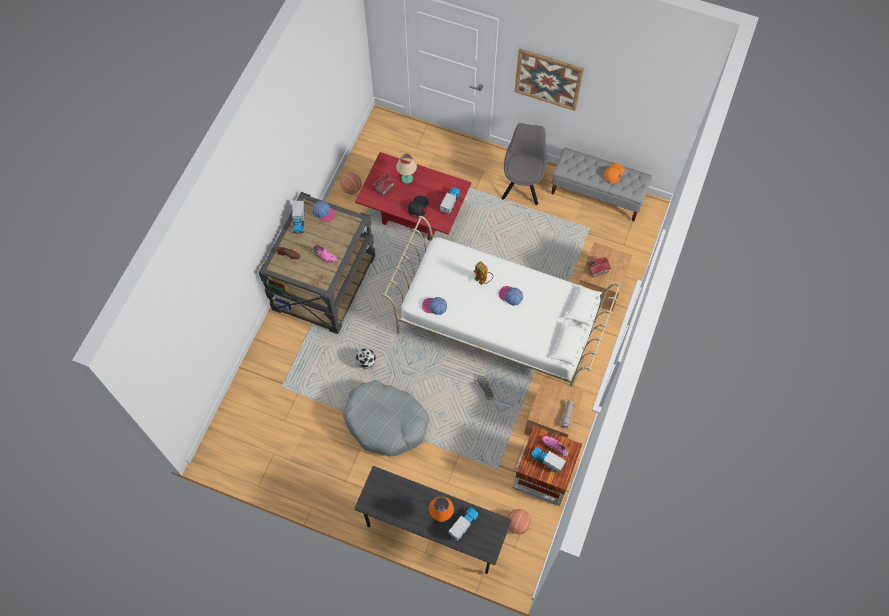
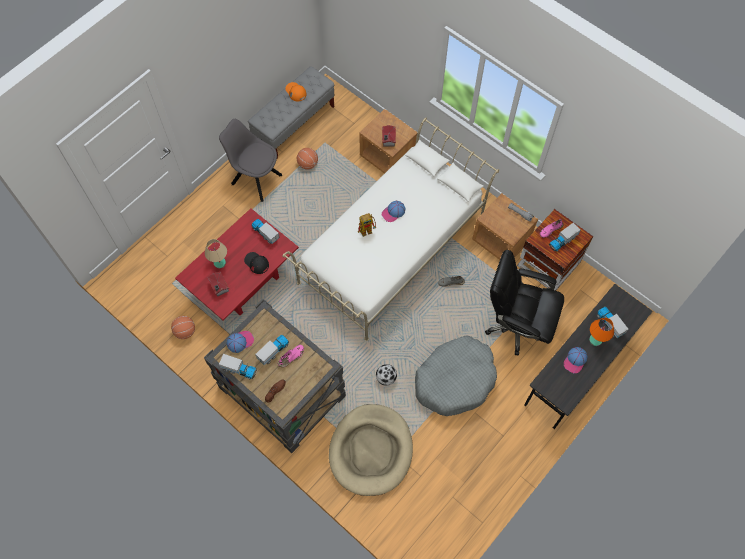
camera: 70 degrees left, 0 degrees up
cap [422,297,447,315] -> cap moved to [564,347,588,373]
basketball [507,509,531,534] -> basketball moved to [297,148,318,170]
picture [514,49,584,111] -> none
none -> toy truck [255,335,289,365]
none -> beige dog bed [329,404,413,496]
none -> black office chair [485,250,564,355]

